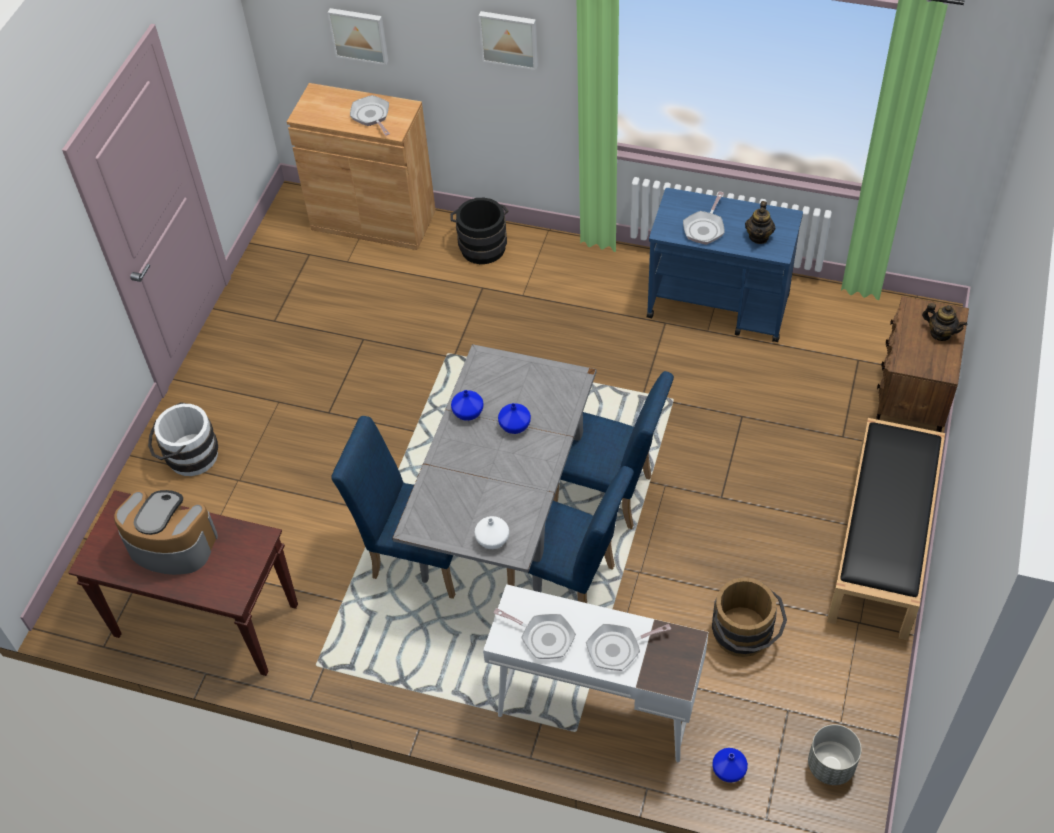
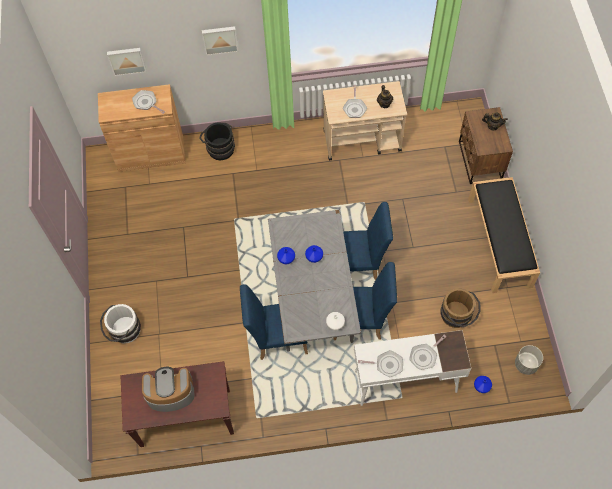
camera: 25 degrees left, 10 degrees up
blue cart [647,188,803,342] -> beige cart [323,81,407,160]

